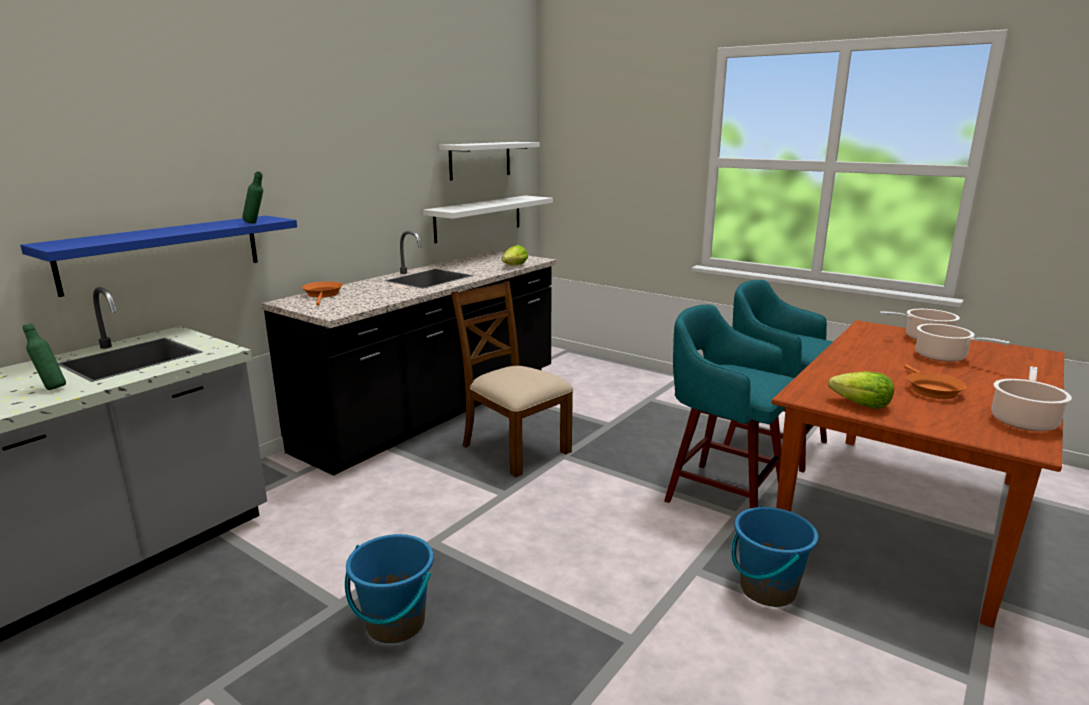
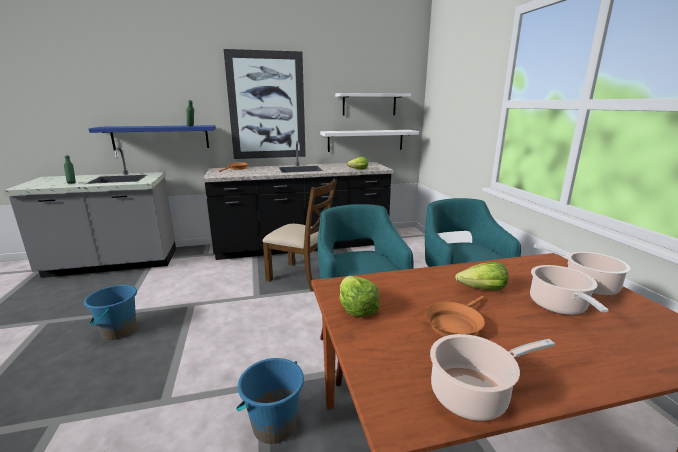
camera: 40 degrees right, 0 degrees up
brown chair [451,281,573,477] -> brown chair turned 120 degrees clockwise [262,179,337,291]
none -> picture [224,49,306,159]
none -> lettuce [455,262,509,290]

